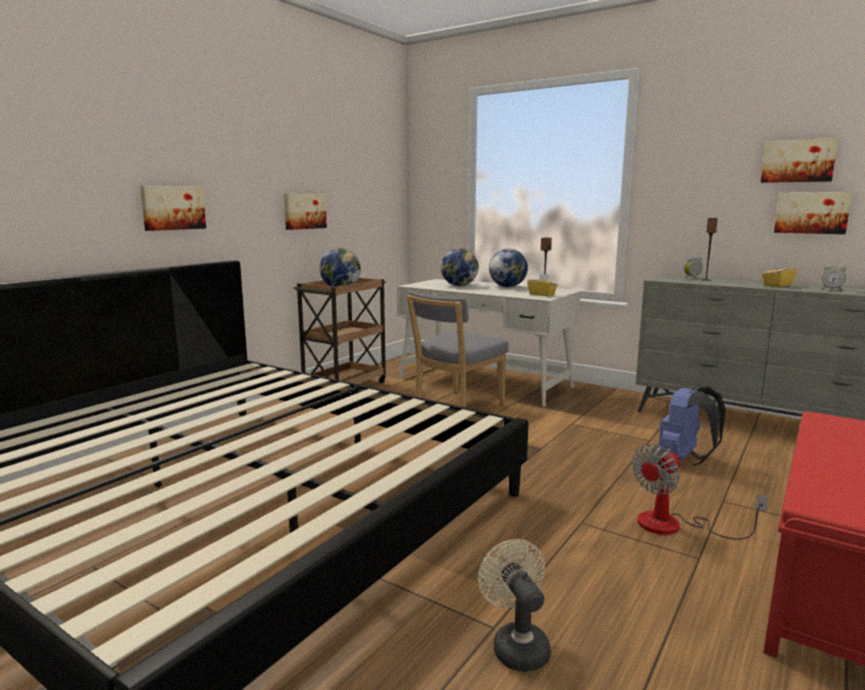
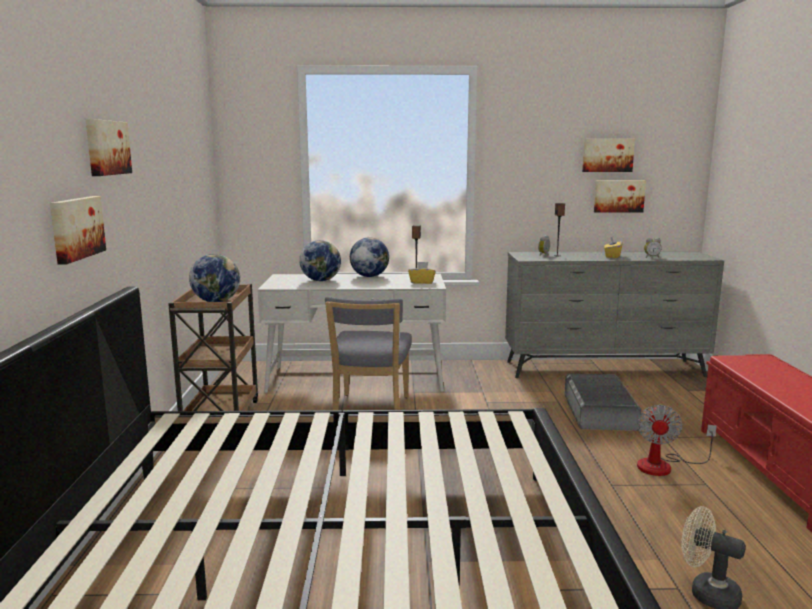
camera: 35 degrees left, 0 degrees up
picture [284,194,327,230] -> picture moved to [86,119,132,176]
blue backpack [658,385,726,466] -> grey storage box [564,373,641,431]

